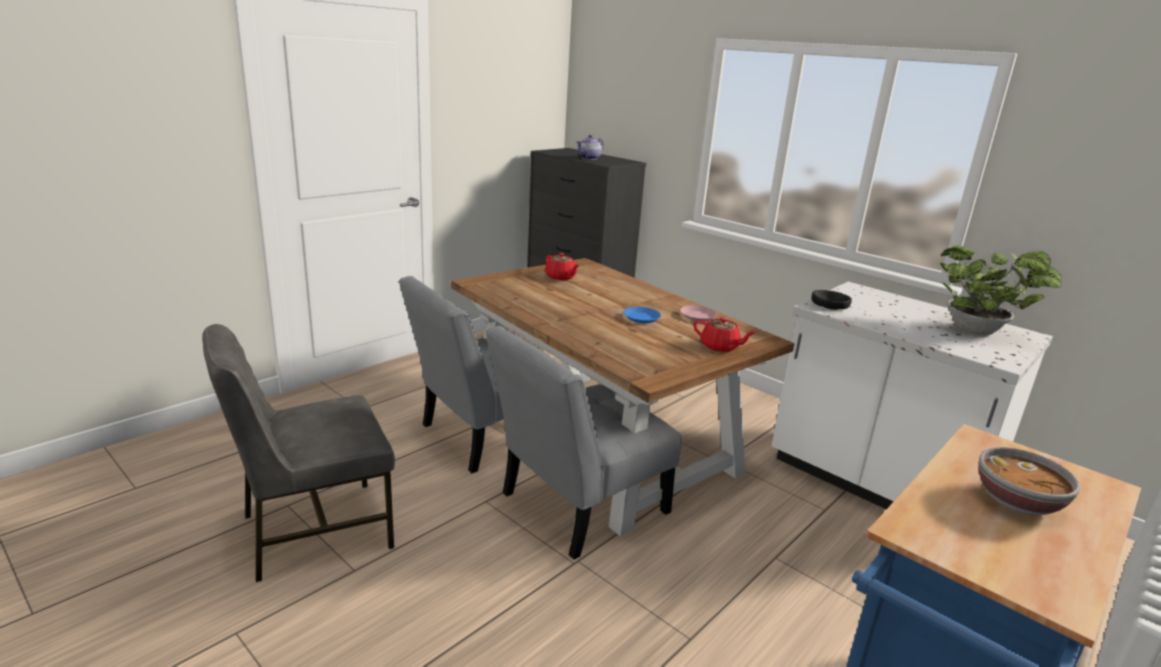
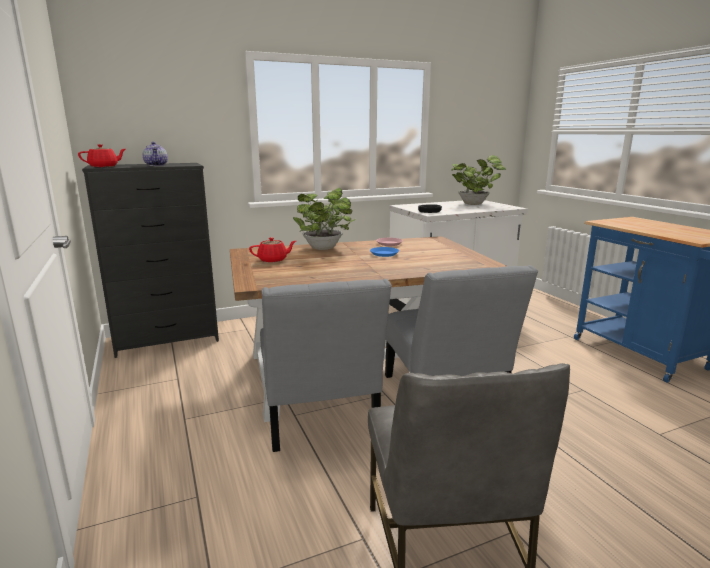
camera: 65 degrees left, 5 degrees down
red teapot [694,317,756,352] -> red teapot moved to [78,144,126,167]
bowl [978,447,1080,515] -> none
none -> potted plant [293,188,356,250]

